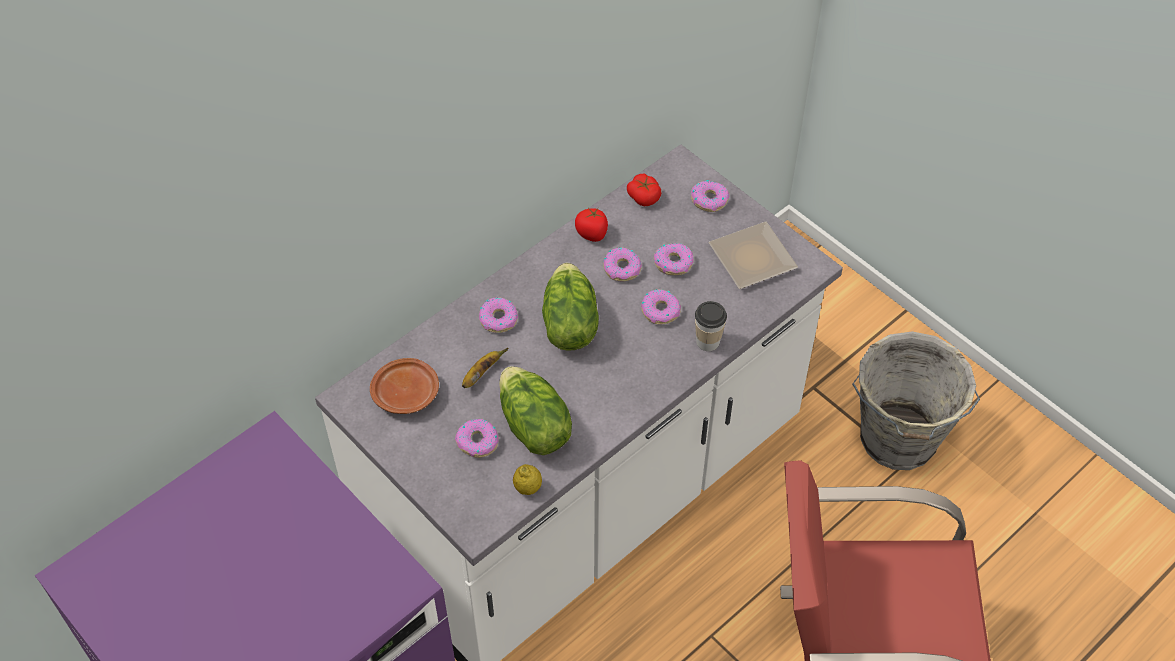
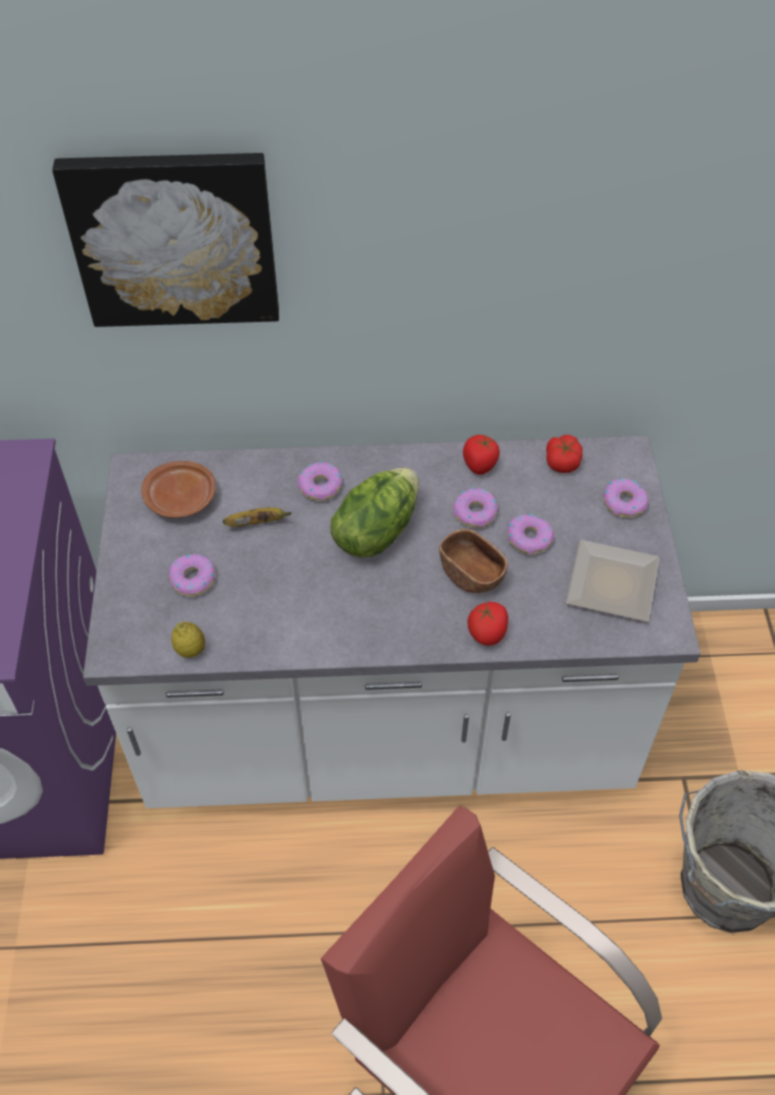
camera: 40 degrees right, 0 degrees up
lettuce [499,366,572,455] -> none
donut [641,289,681,324] -> brown bowl [439,529,508,593]
cup [695,301,727,351] -> tomato [468,602,508,646]
none -> picture [52,153,279,327]

